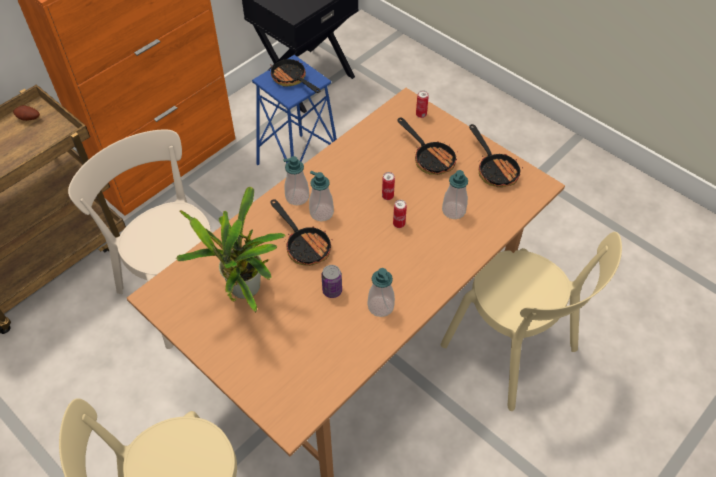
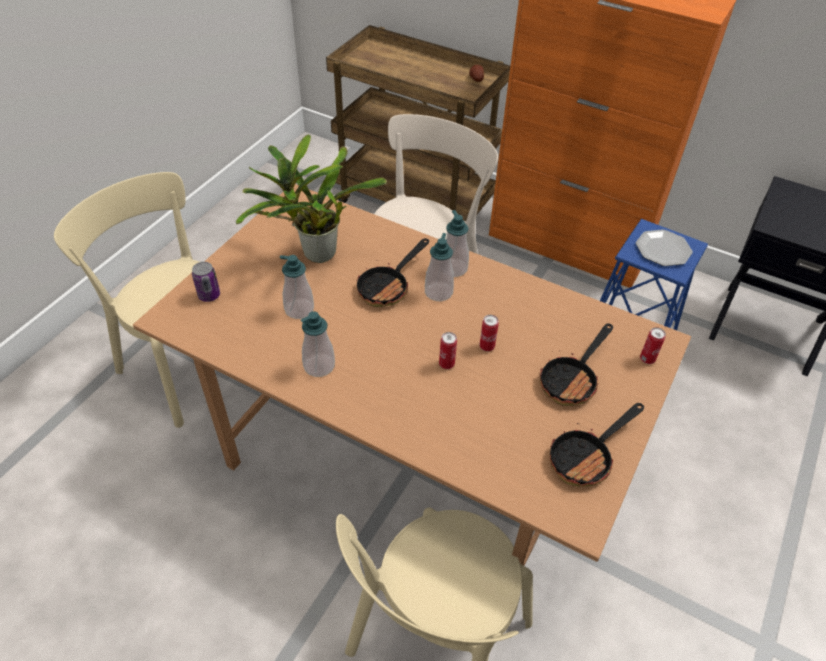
camera: 75 degrees right, 5 degrees down
frying pan [269,59,320,93] -> plate [636,229,693,266]
can [321,265,342,298] -> can moved to [192,262,220,302]
soap dispenser [442,170,468,219] -> soap dispenser moved to [280,255,314,319]

